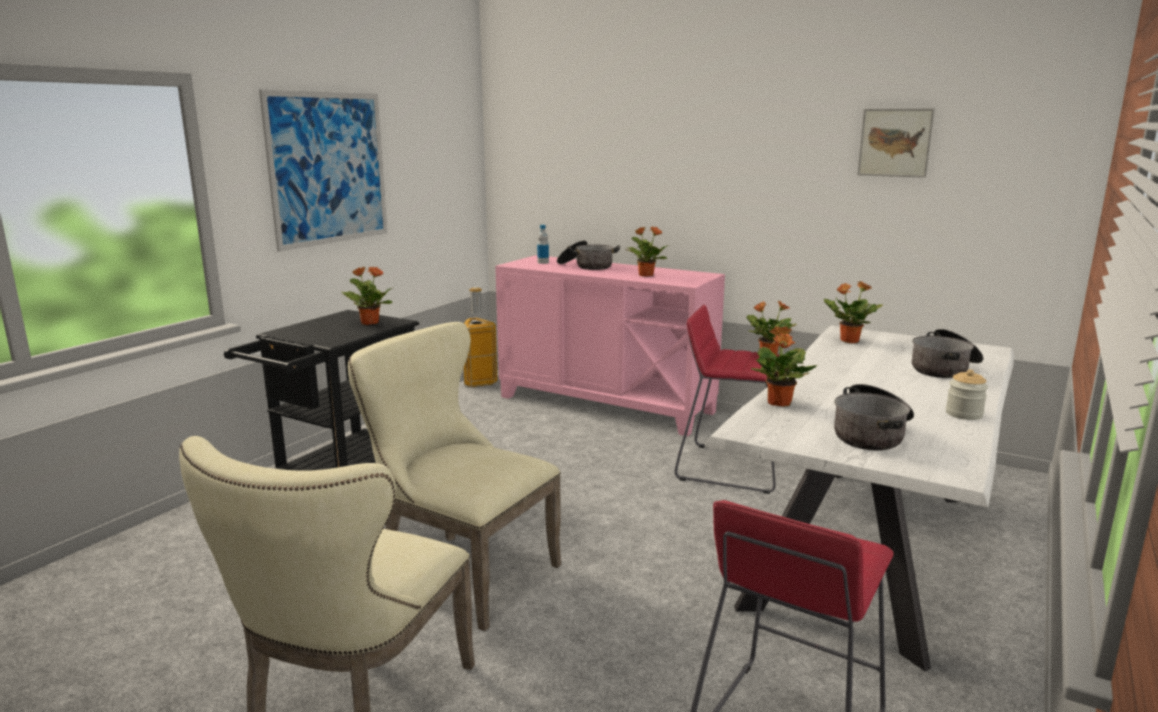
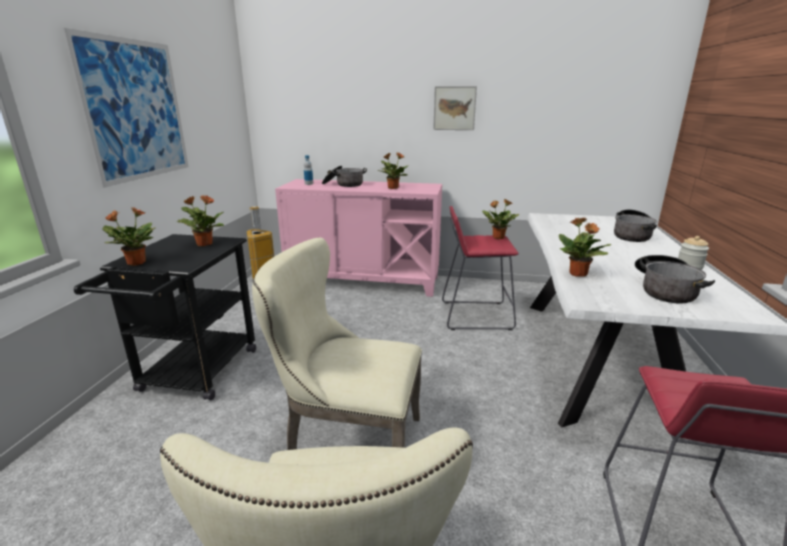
camera: 20 degrees left, 5 degrees up
potted plant [824,281,883,343] -> potted plant moved to [102,207,155,266]
picture [857,108,935,178] -> picture moved to [433,86,477,130]

